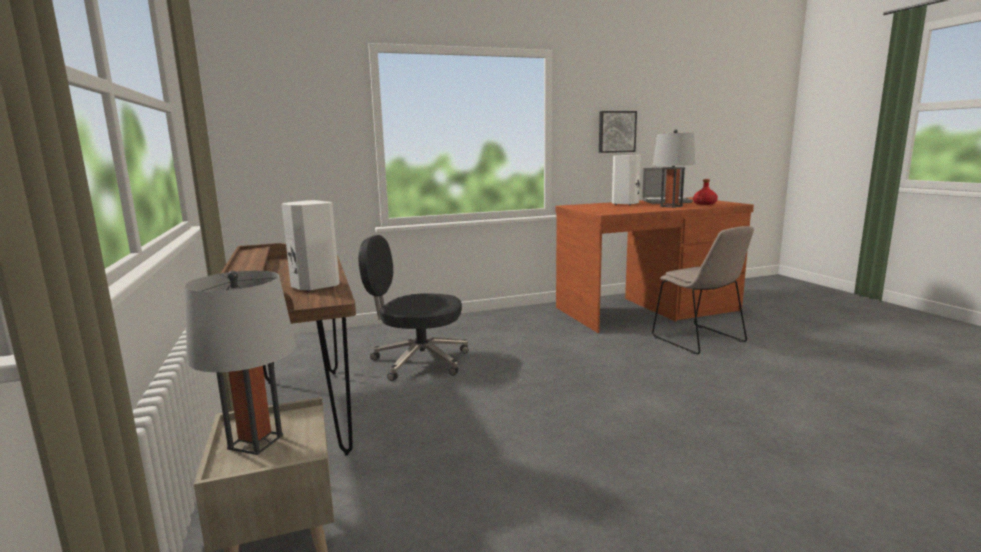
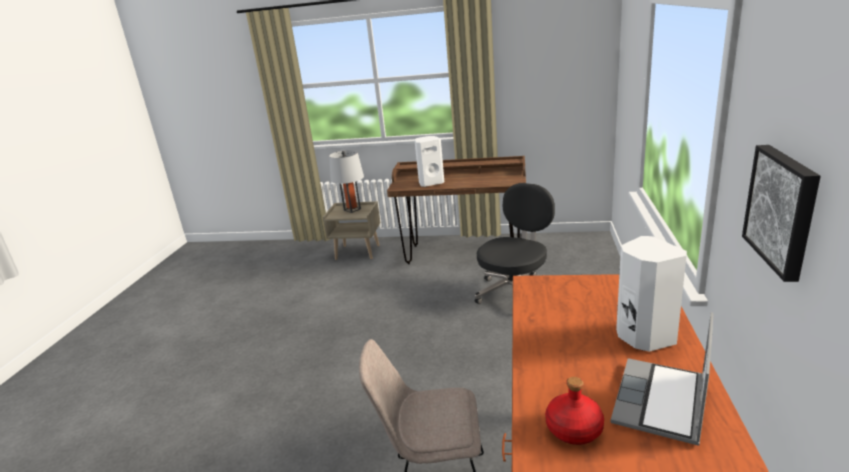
camera: 120 degrees right, 10 degrees up
grey table lamp [653,129,696,208] -> none

